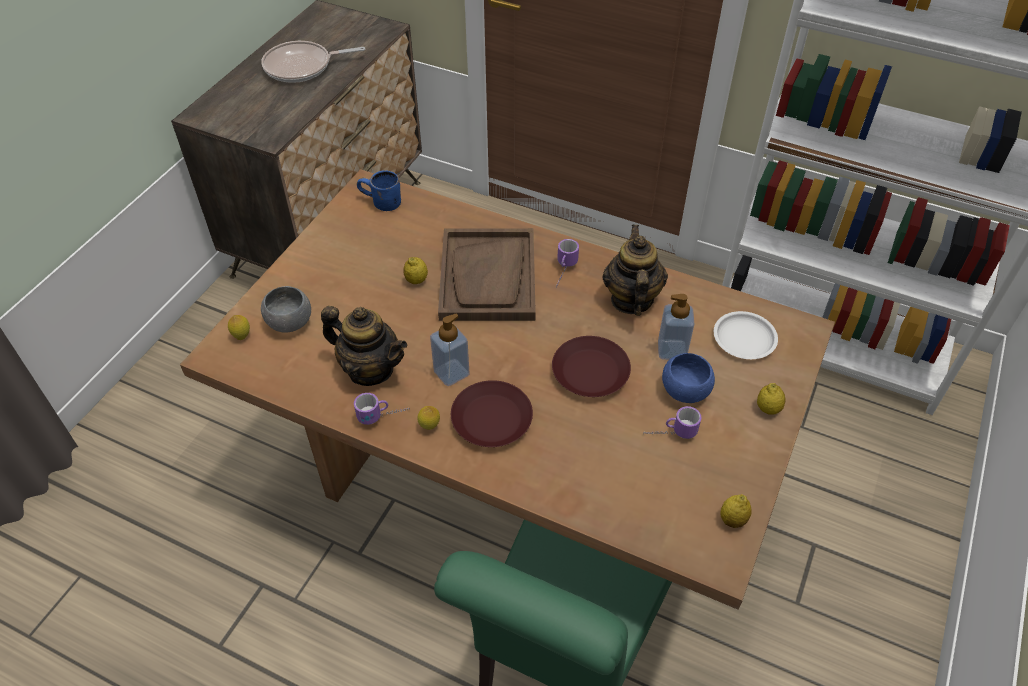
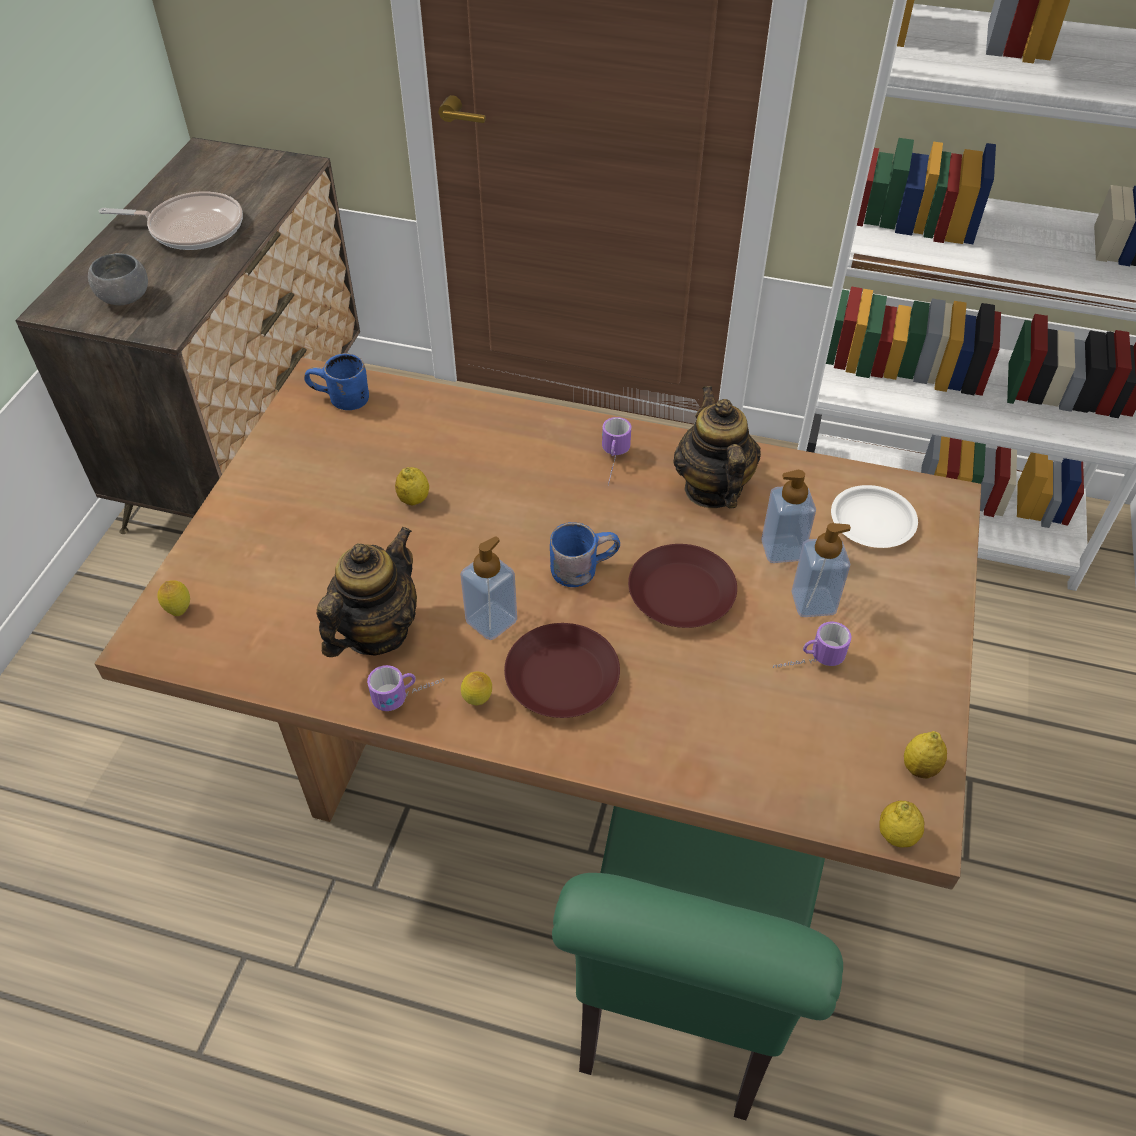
camera: 10 degrees left, 0 degrees up
frying pan [261,41,365,83] -> frying pan turned 150 degrees counterclockwise [99,192,243,250]
grey bowl [261,286,311,333] -> grey bowl moved to [88,253,148,305]
teapot [321,306,407,386] -> teapot turned 75 degrees counterclockwise [317,527,417,657]
brown tray [438,228,536,321] -> none
blue bowl [662,353,715,403] -> soap dispenser [791,523,851,617]
lemon [757,383,786,415] -> lemon moved to [879,801,924,847]
none -> blue mug [550,522,620,587]

